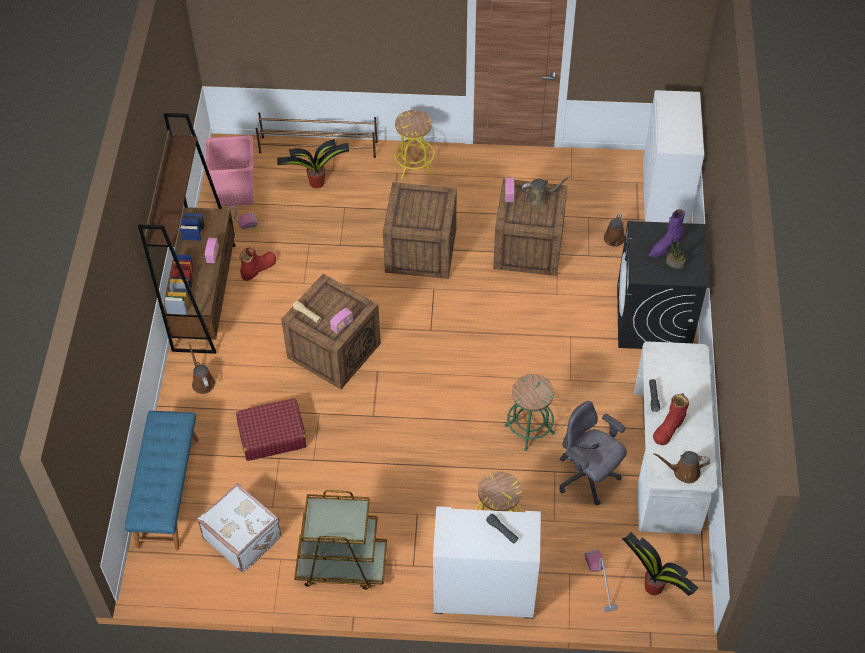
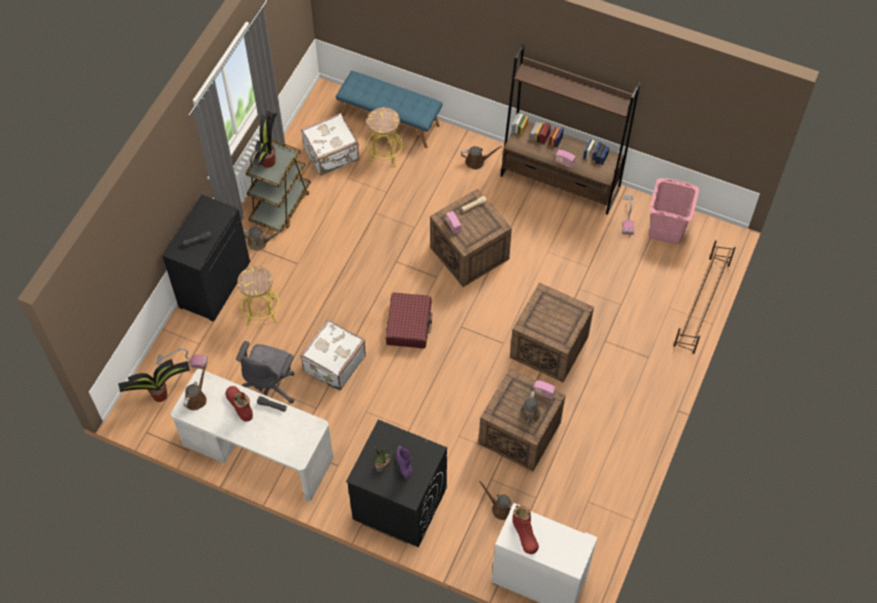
camera: 110 degrees right, 5 degrees up
red suitcase [236,398,306,461] -> red suitcase moved to [386,292,432,349]
red boot [239,247,276,281] -> red boot moved to [512,505,539,554]
potted plant [277,139,349,188] -> potted plant moved to [252,110,277,168]
yellow stool [394,110,434,180] -> yellow stool moved to [366,107,403,168]
white cabinet [433,506,541,619] -> black cabinet [162,195,250,321]
green stool [505,374,555,451] -> white suitcase [300,319,366,391]
grey office chair [559,401,627,505] -> grey office chair turned 135 degrees clockwise [236,341,294,403]
none -> brown watering can [243,227,283,251]

